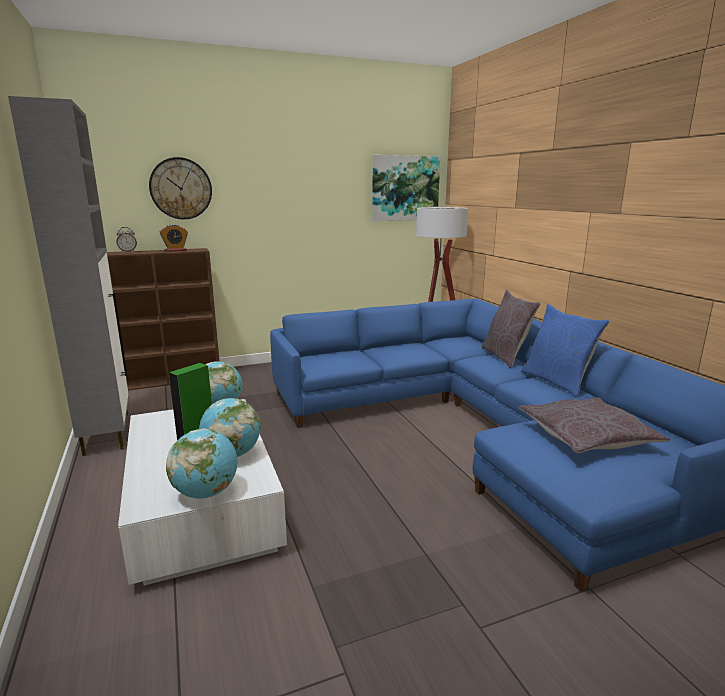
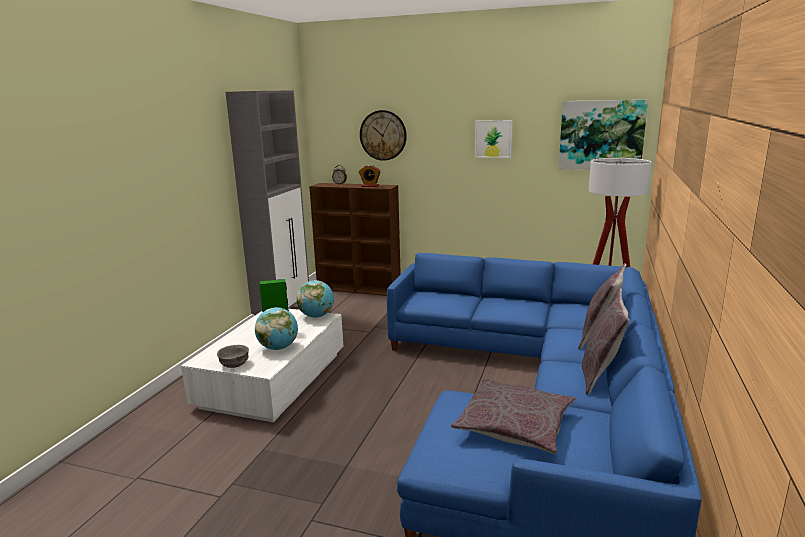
camera: 40 degrees right, 0 degrees up
globe [166,429,237,499] -> grey bowl [217,345,249,368]
blue pillow [521,304,609,398] -> grey pillow [582,288,630,395]
none -> picture [475,120,513,158]

